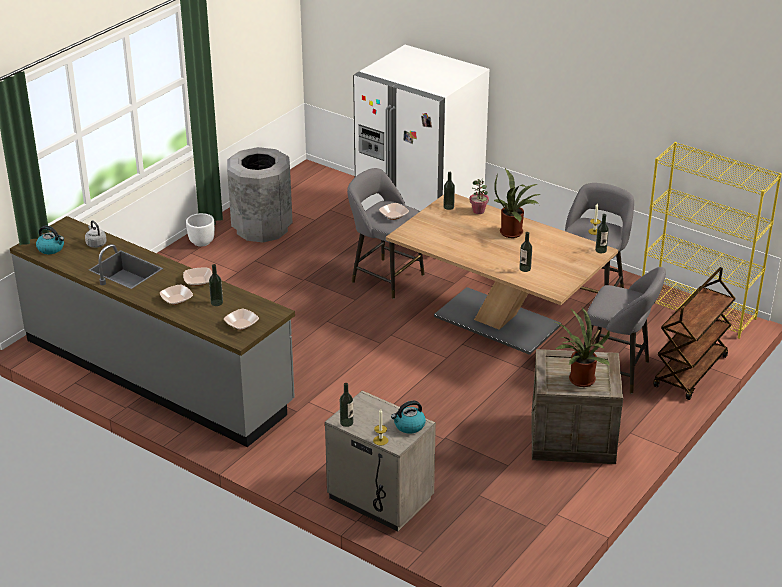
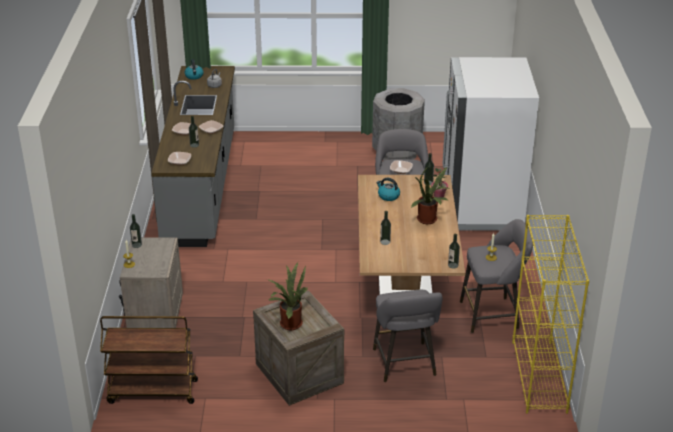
camera: 55 degrees right, 0 degrees up
white planter [186,213,215,247] -> none
kettle [391,401,426,434] -> kettle moved to [376,178,400,201]
brown cart [653,267,736,400] -> brown cart moved to [100,316,198,404]

